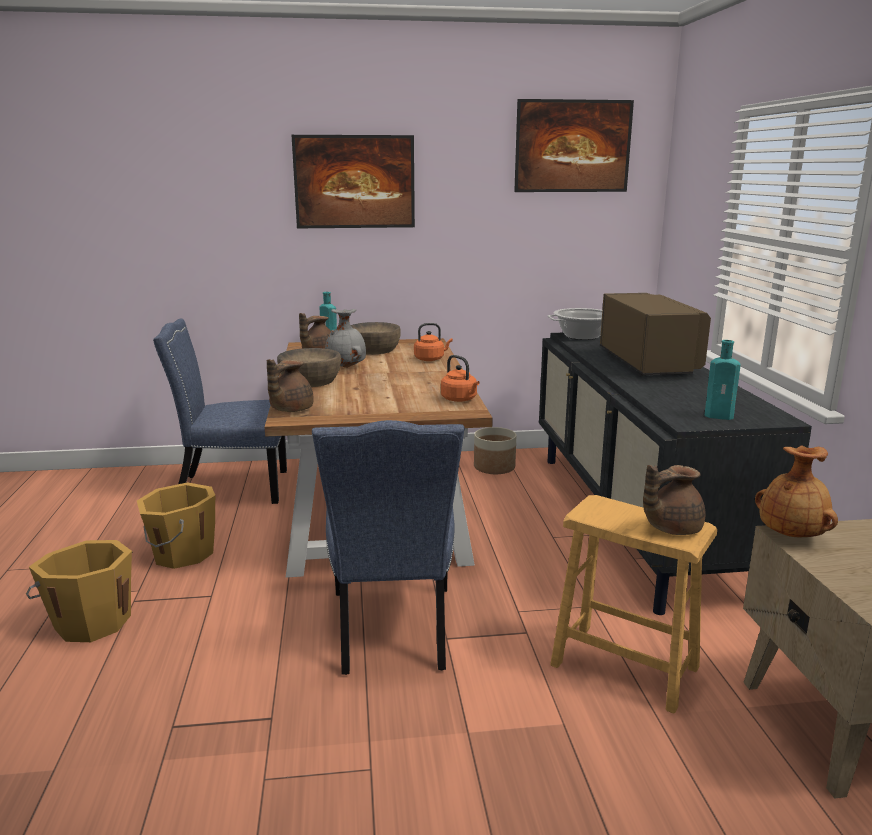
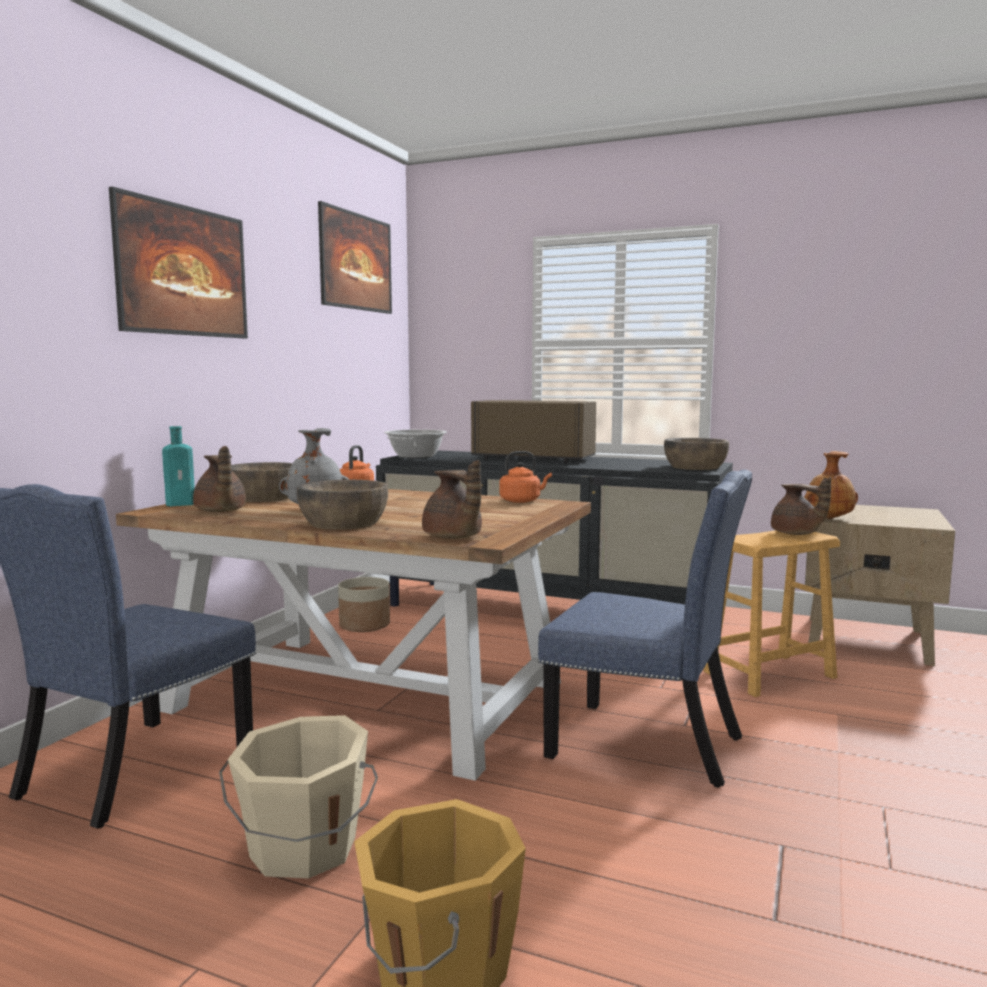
camera: 60 degrees left, 10 degrees down
orange bucket [137,482,215,569] -> beige bucket [219,715,378,878]
brown teapot [643,465,706,535] -> brown teapot turned 45 degrees counterclockwise [771,477,831,535]
turquoise bottle [705,340,741,420] -> brown bowl [664,438,729,470]

